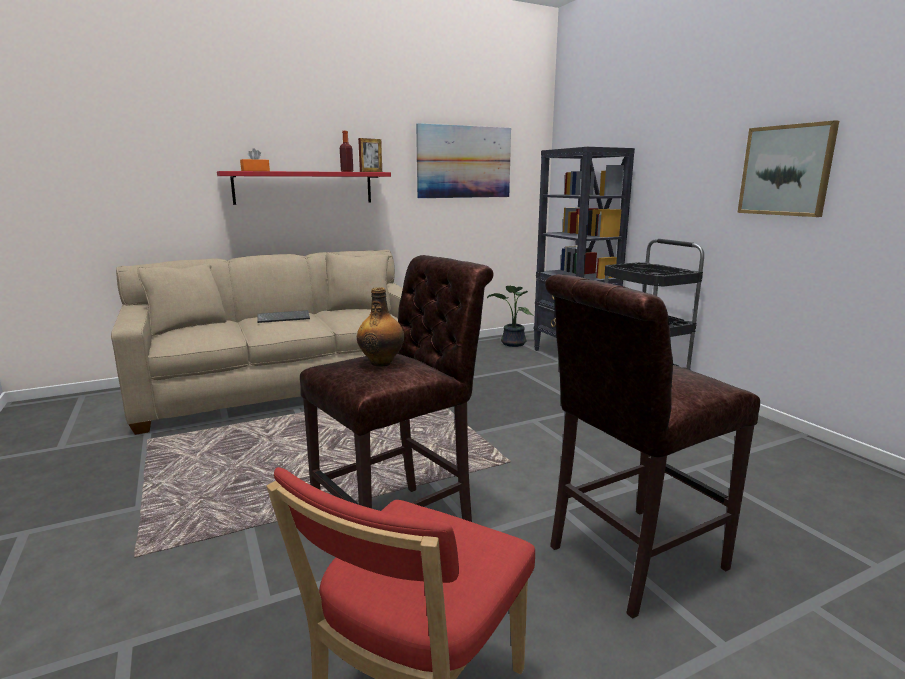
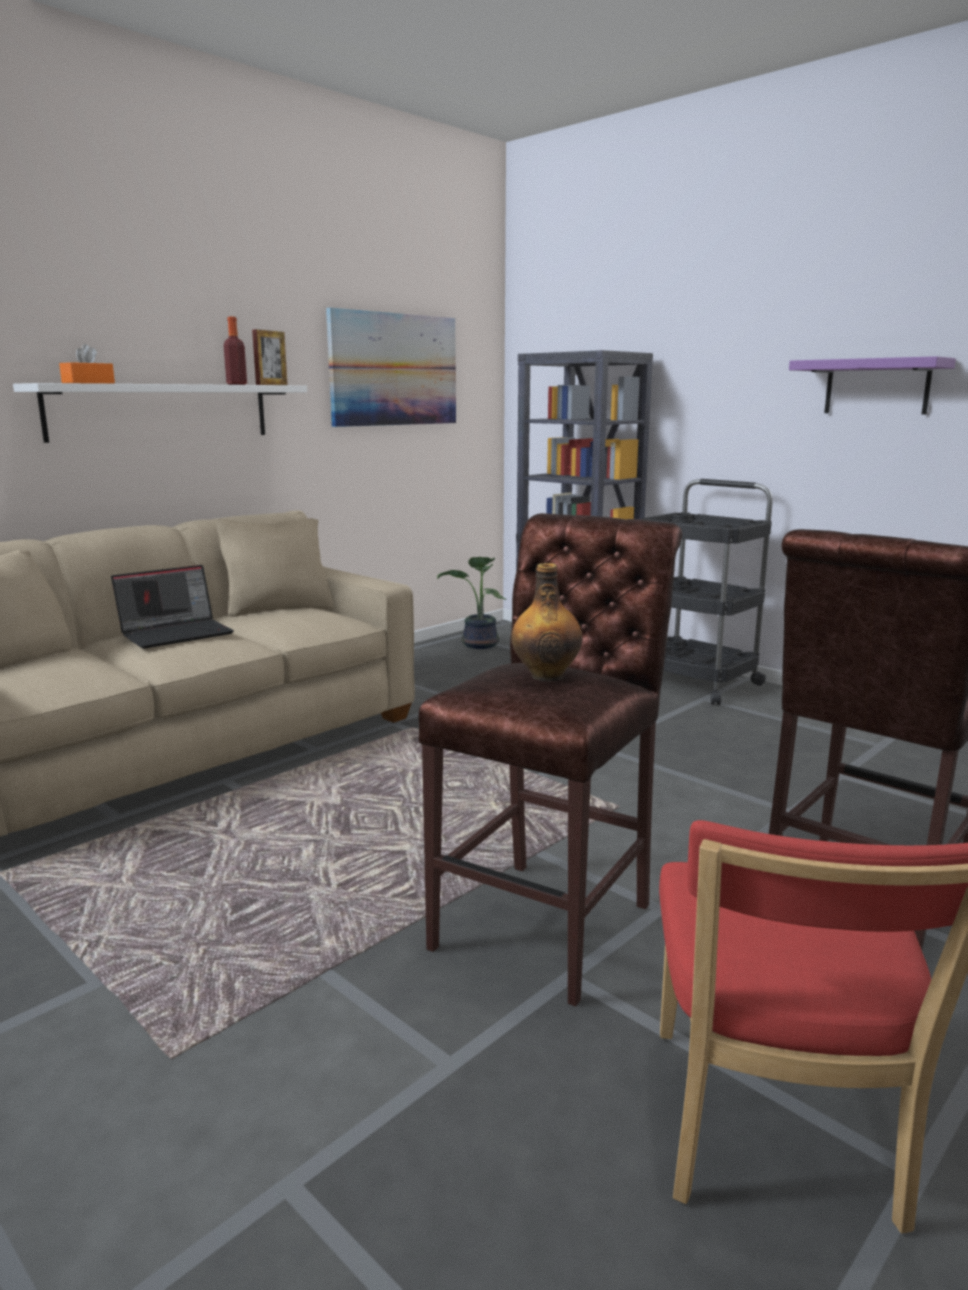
camera: 20 degrees left, 0 degrees up
red shelf [217,171,391,205] -> white shelf [13,383,307,443]
keyboard [257,310,310,323] -> laptop [111,565,234,649]
picture [737,120,839,217] -> purple shelf [789,356,956,415]

